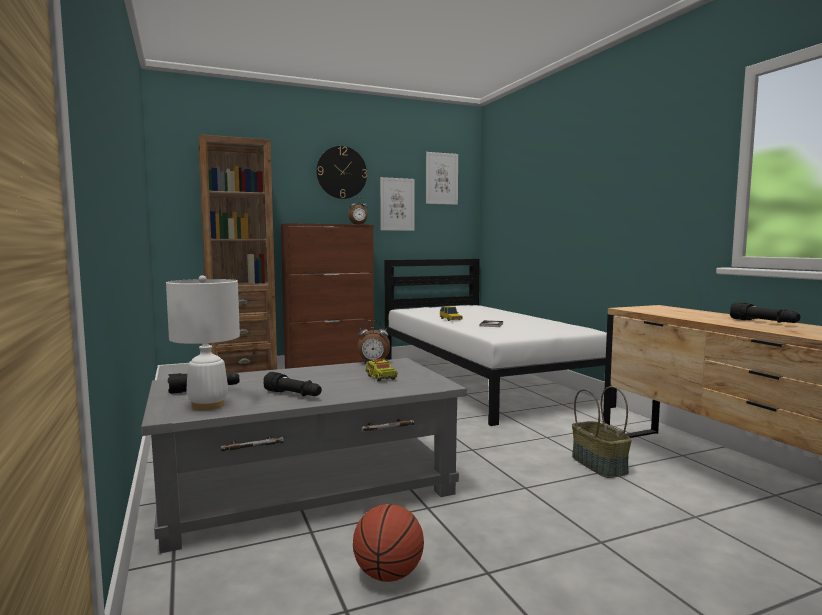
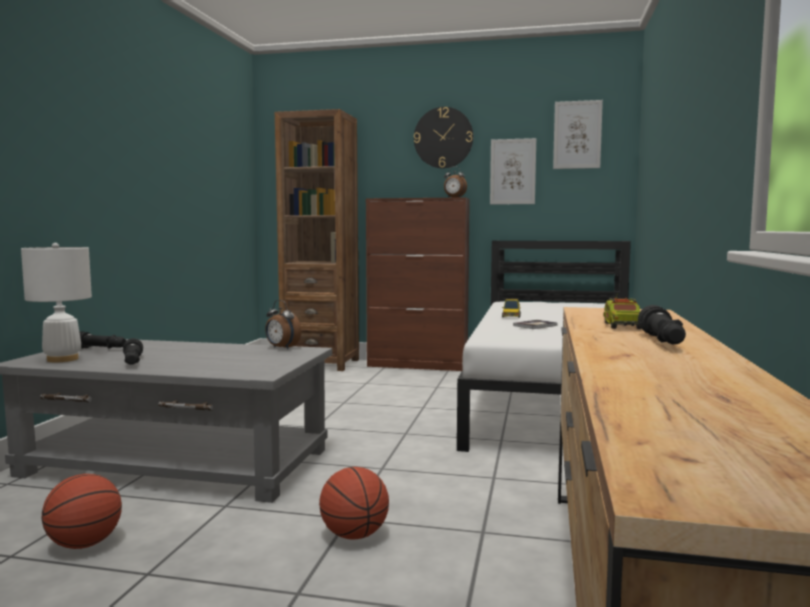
camera: 35 degrees right, 0 degrees up
toy truck [366,358,398,382] -> toy truck moved to [603,298,641,329]
basket [572,386,632,478] -> none
none -> basketball [319,467,389,540]

